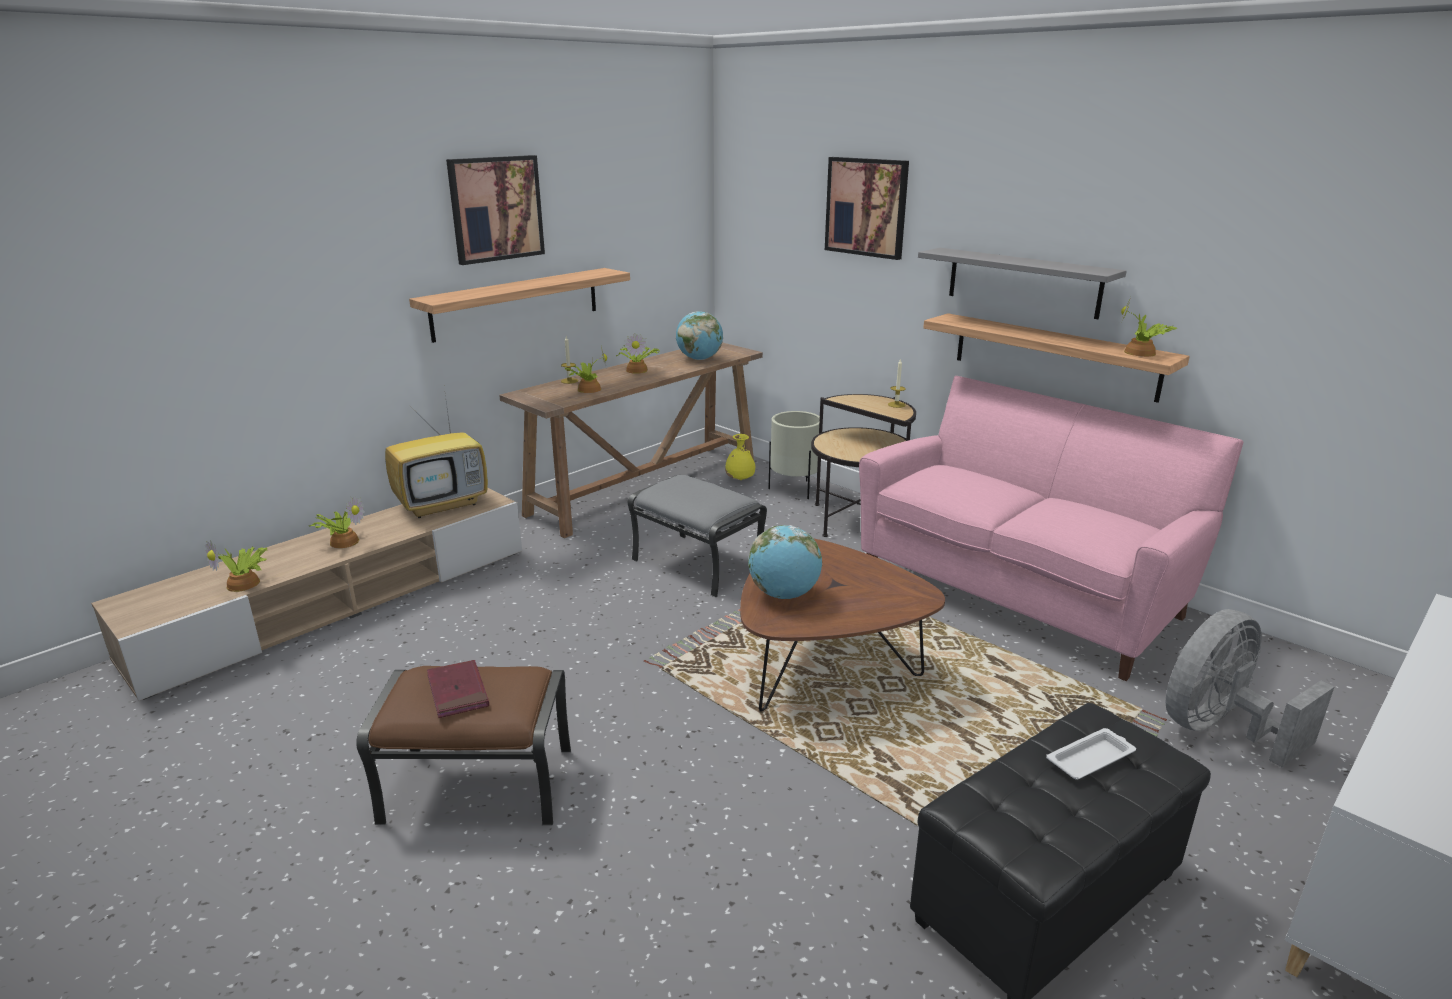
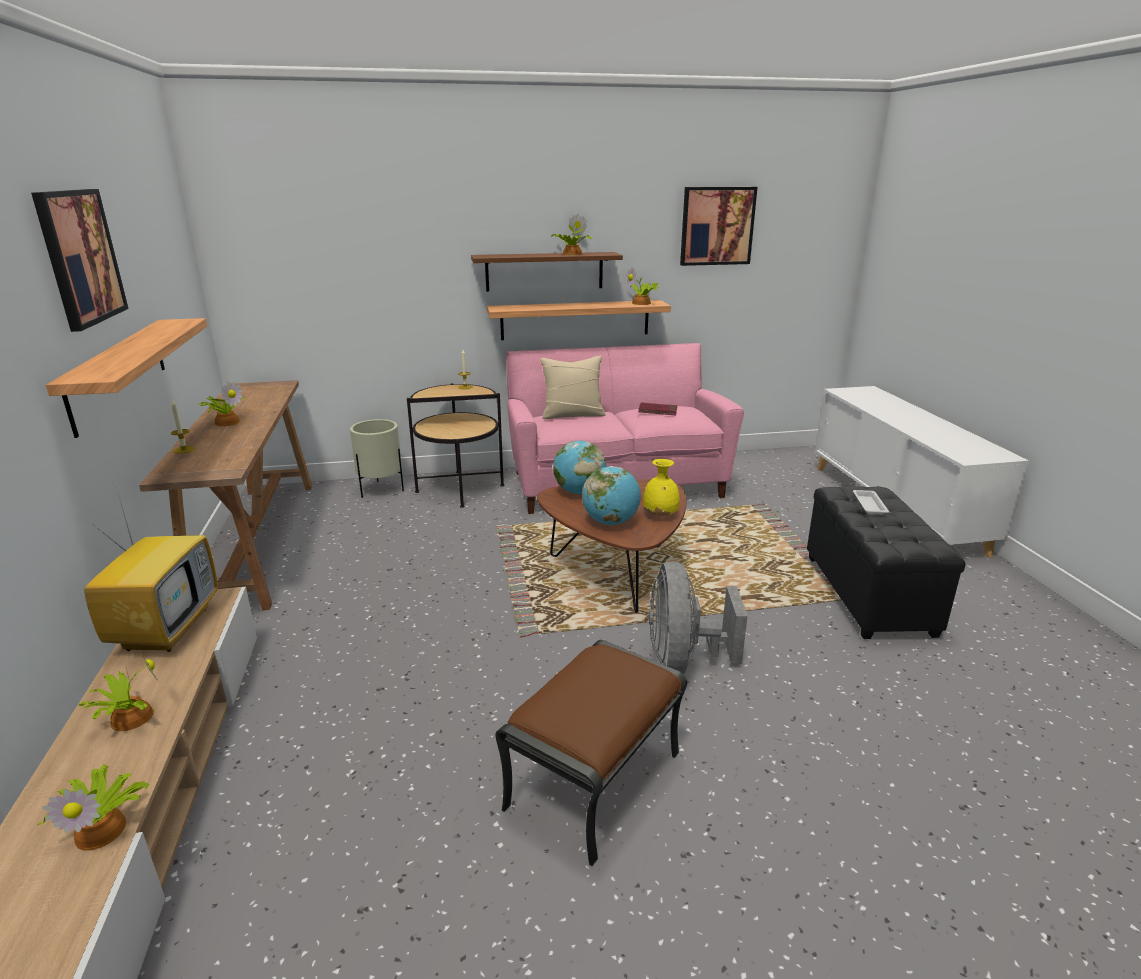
camera: 55 degrees left, 0 degrees up
red book [427,660,489,718] -> red book moved to [638,402,677,416]
potted plant [564,350,607,393] -> potted plant moved to [551,214,592,255]
grey ottoman [628,475,767,598] -> none
globe [676,311,723,360] -> globe moved to [553,440,606,494]
yellow vase [725,434,756,480] -> yellow vase moved to [643,459,680,516]
picture [825,157,909,260] -> picture moved to [680,187,757,266]
grey shelf [918,248,1127,319] -> brown shelf [471,252,623,292]
grey fan [1166,609,1334,767] -> grey fan moved to [648,561,748,674]
none -> beige pillow [540,356,606,419]

